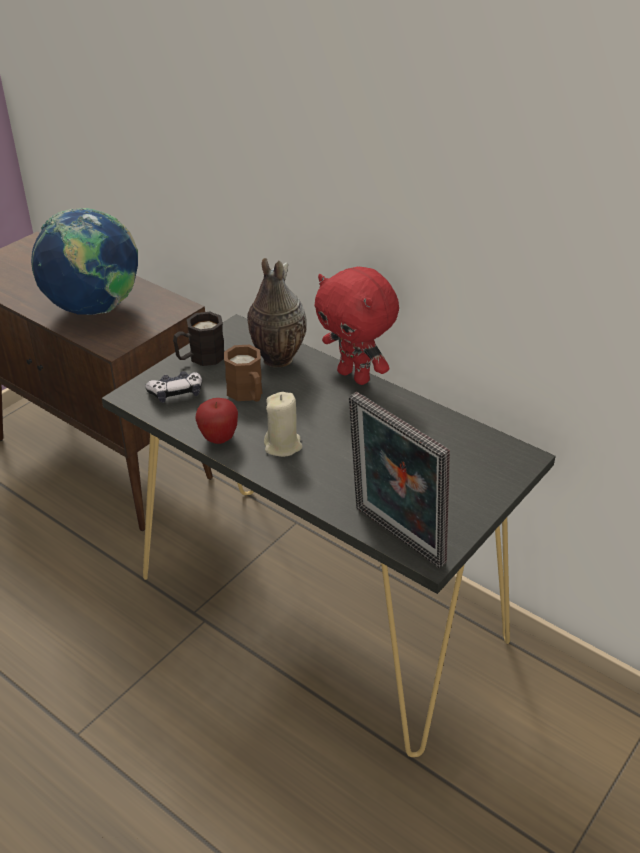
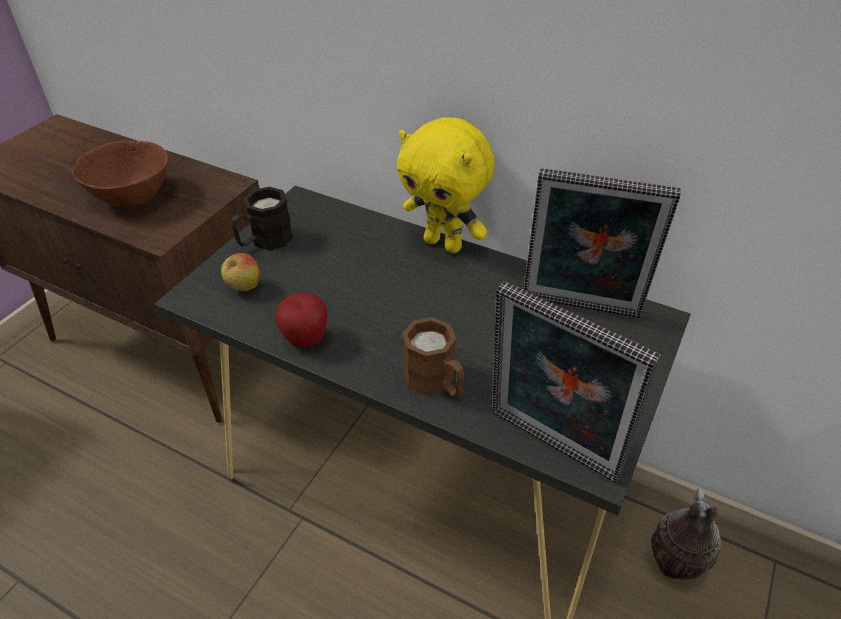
camera: 10 degrees left, 5 degrees up
globe [31,208,138,315] -> brown bowl [72,140,169,207]
game controller [145,371,202,403] -> apple [221,253,260,291]
brown mug [224,345,262,402] -> brown mug moved to [402,317,464,397]
vase [247,258,307,367] -> vase moved to [651,487,721,579]
beige candle [264,392,303,457] -> none
red plush toy [314,267,399,385] -> yellow plush toy [397,117,495,253]
none -> picture frame [524,168,681,318]

